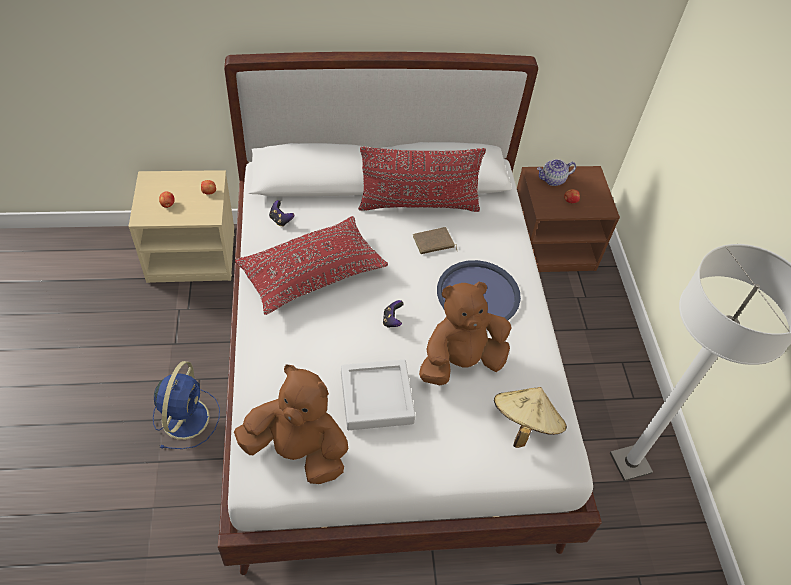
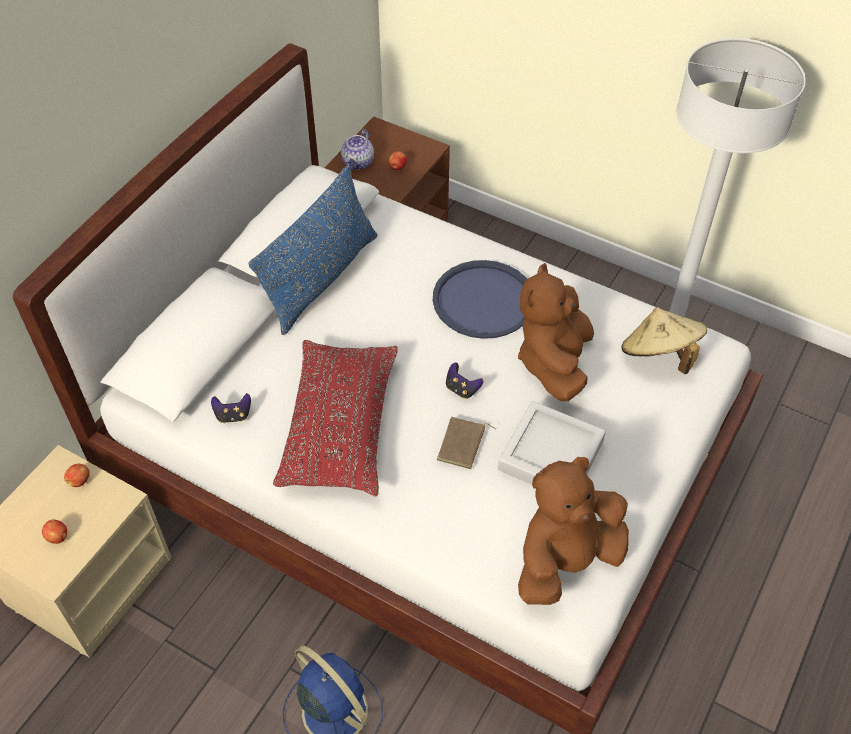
camera: 50 degrees left, 0 degrees up
red pillow [358,146,486,212] -> blue pillow [248,165,377,335]
brown book [413,227,458,254] -> brown book moved to [437,417,496,469]

